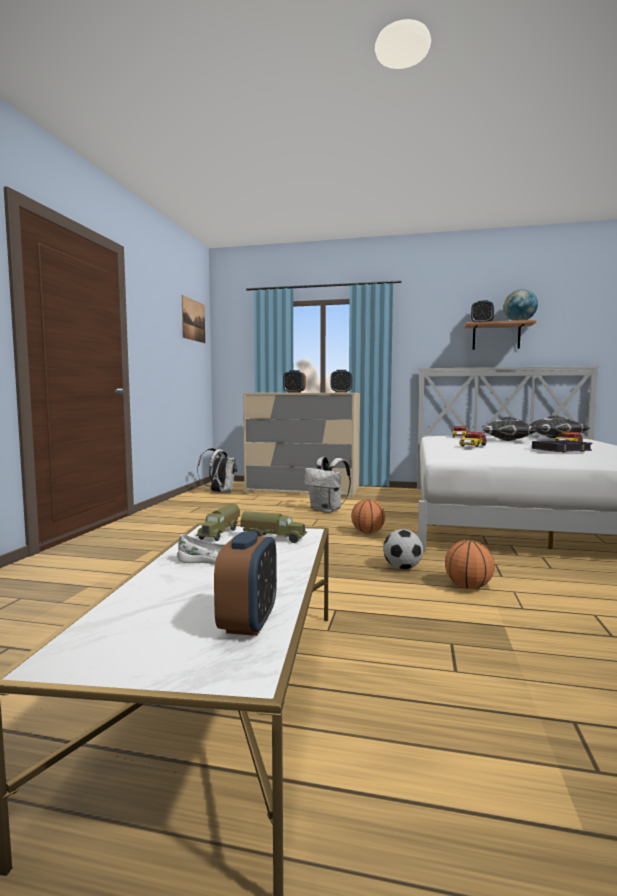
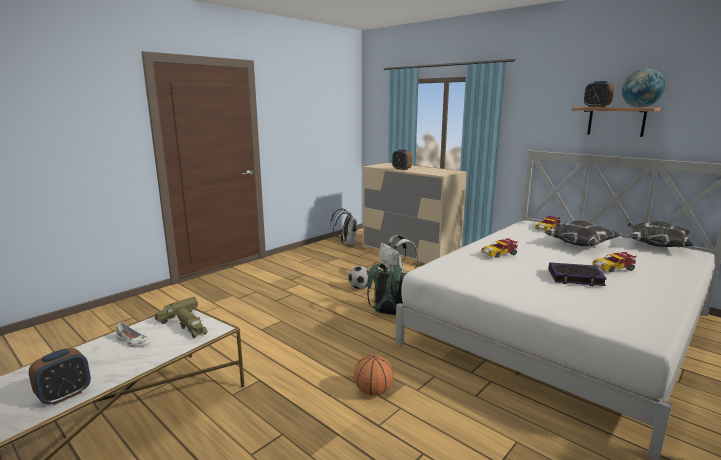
camera: 30 degrees right, 10 degrees up
picture [182,295,205,343] -> none
alarm clock [331,370,352,393] -> none
basketball [351,499,385,534] -> green backpack [367,263,407,315]
football [383,529,423,570] -> football moved to [348,266,369,289]

